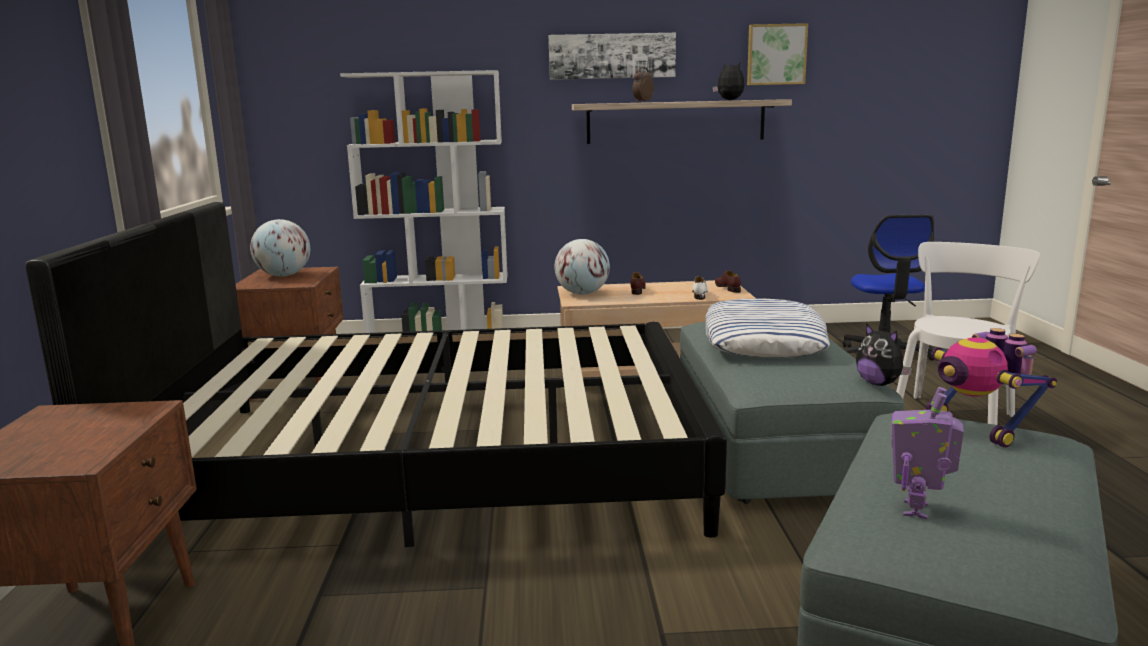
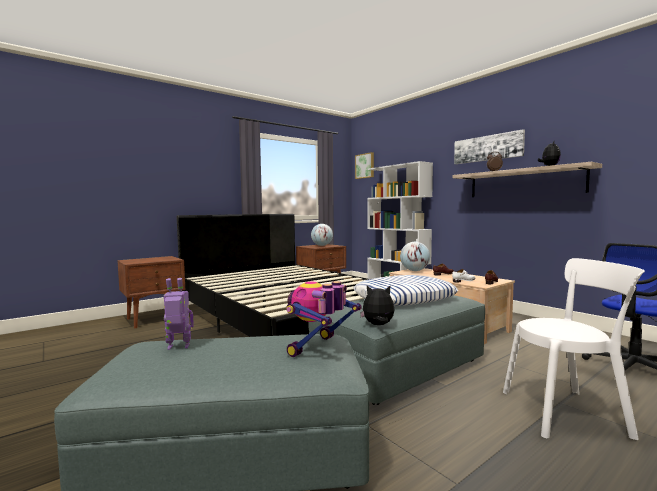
camera: 55 degrees right, 10 degrees down
picture [747,23,808,85] -> picture moved to [355,152,374,179]
plush toy [856,324,912,386] -> plush toy turned 75 degrees clockwise [360,286,394,325]

